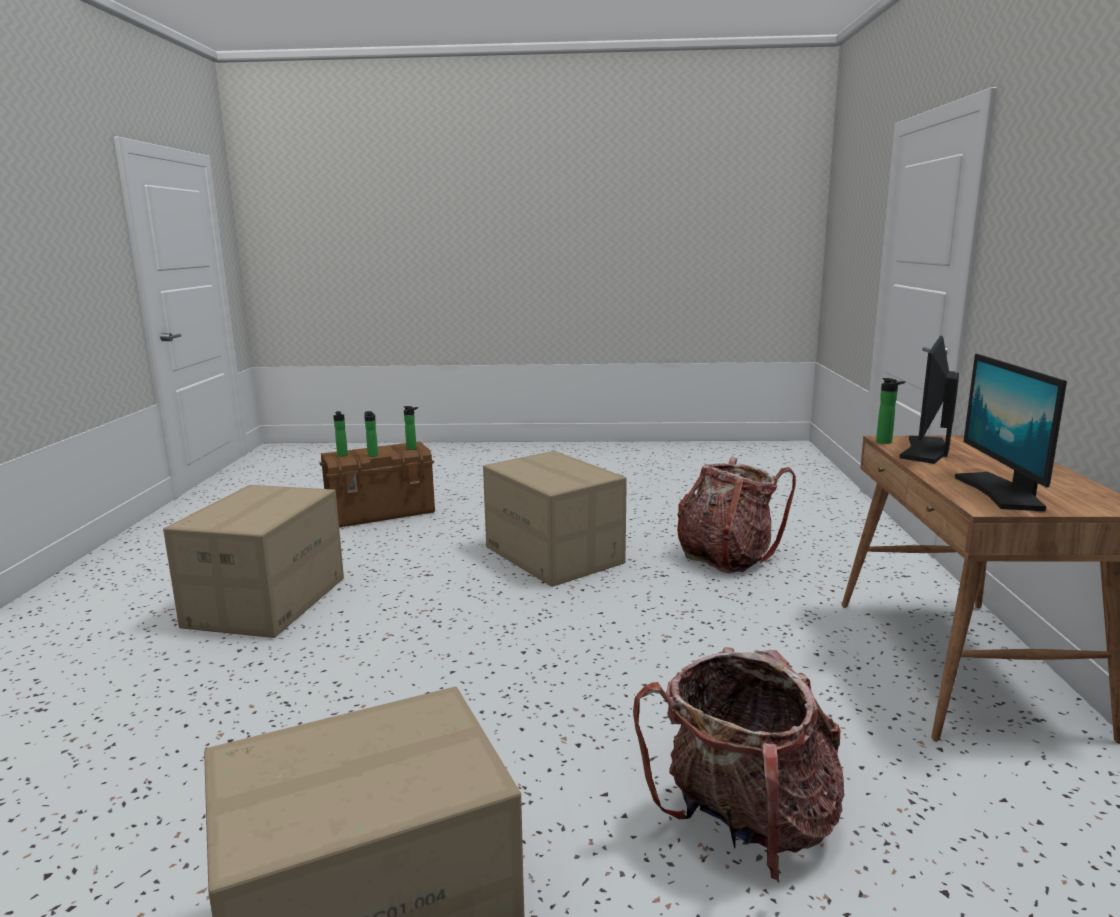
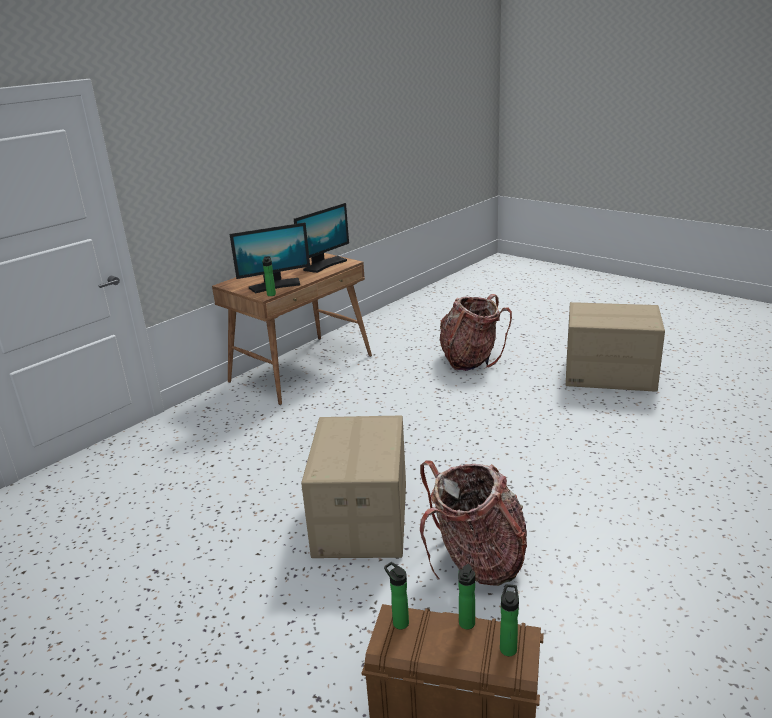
camera: 140 degrees left, 10 degrees up
cardboard box [163,485,344,638] -> none
backpack [677,458,796,574] -> backpack moved to [420,460,527,586]

